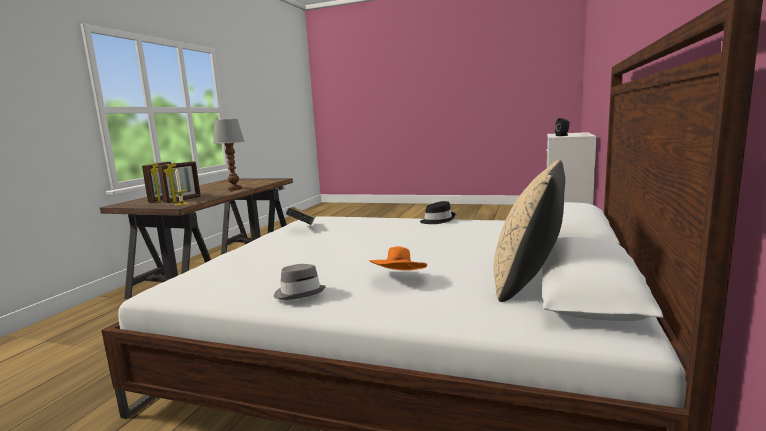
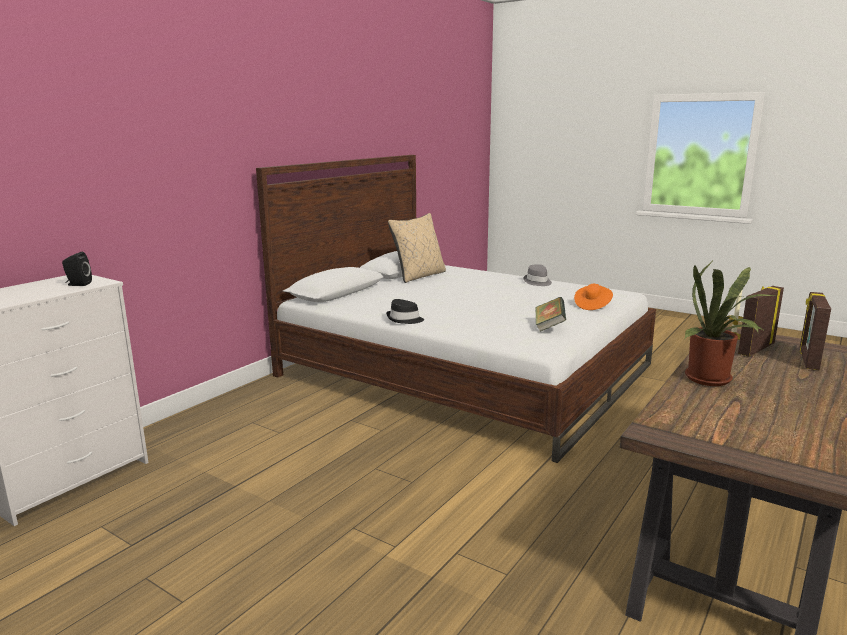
camera: 165 degrees left, 5 degrees up
table lamp [213,119,245,191] -> potted plant [685,258,775,386]
orange hat [369,246,427,271] -> orange hat moved to [574,284,613,310]

